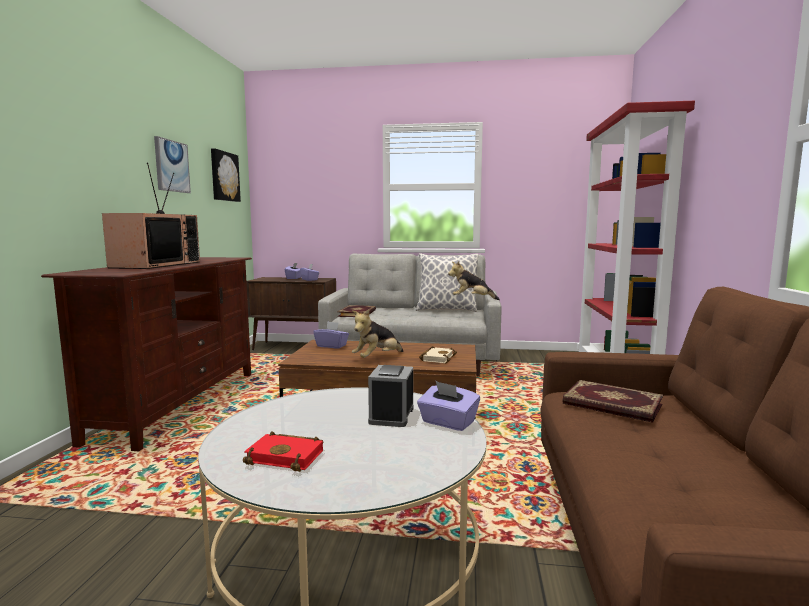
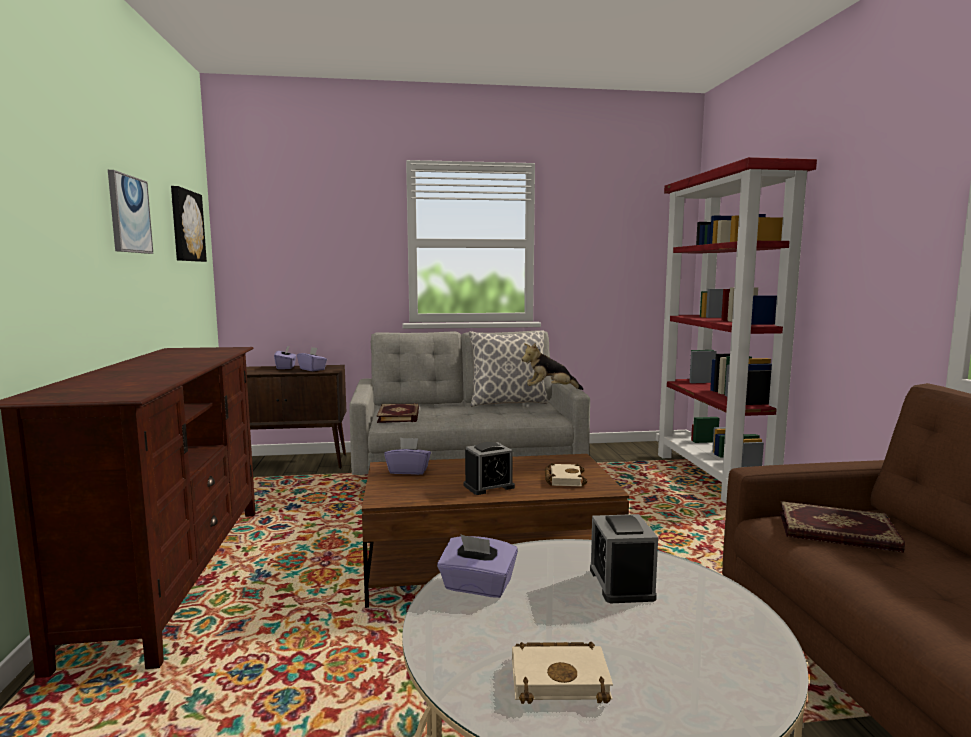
camera: 15 degrees left, 0 degrees up
television [102,163,200,269] -> none
red book [243,431,323,472] -> beige book [512,642,613,704]
plush toy [352,310,403,358] -> alarm clock [463,442,515,495]
purple tissue box [417,381,480,431] -> purple tissue box moved to [437,534,518,598]

